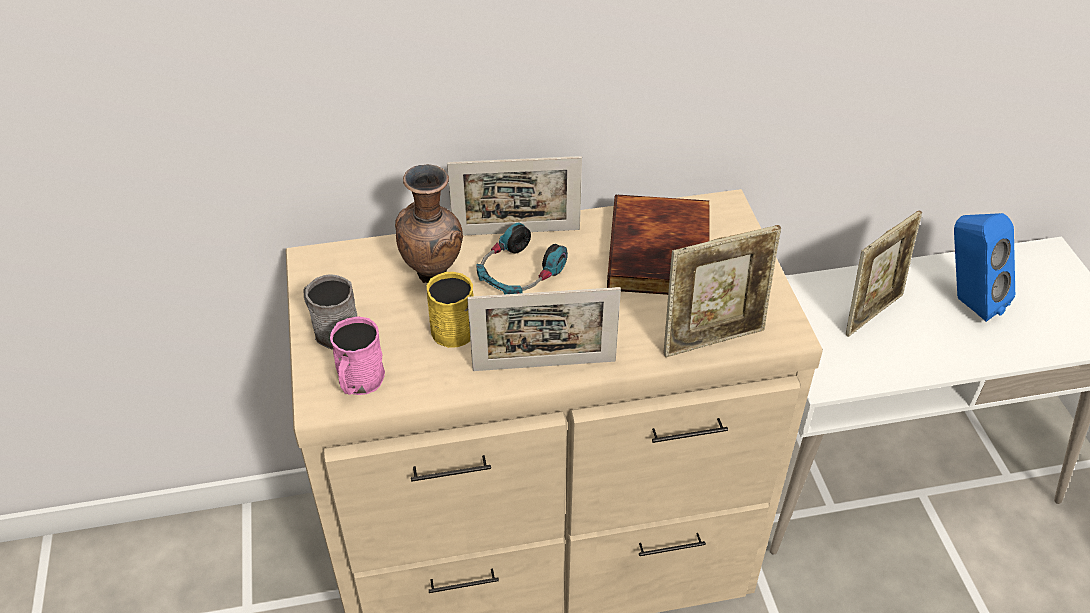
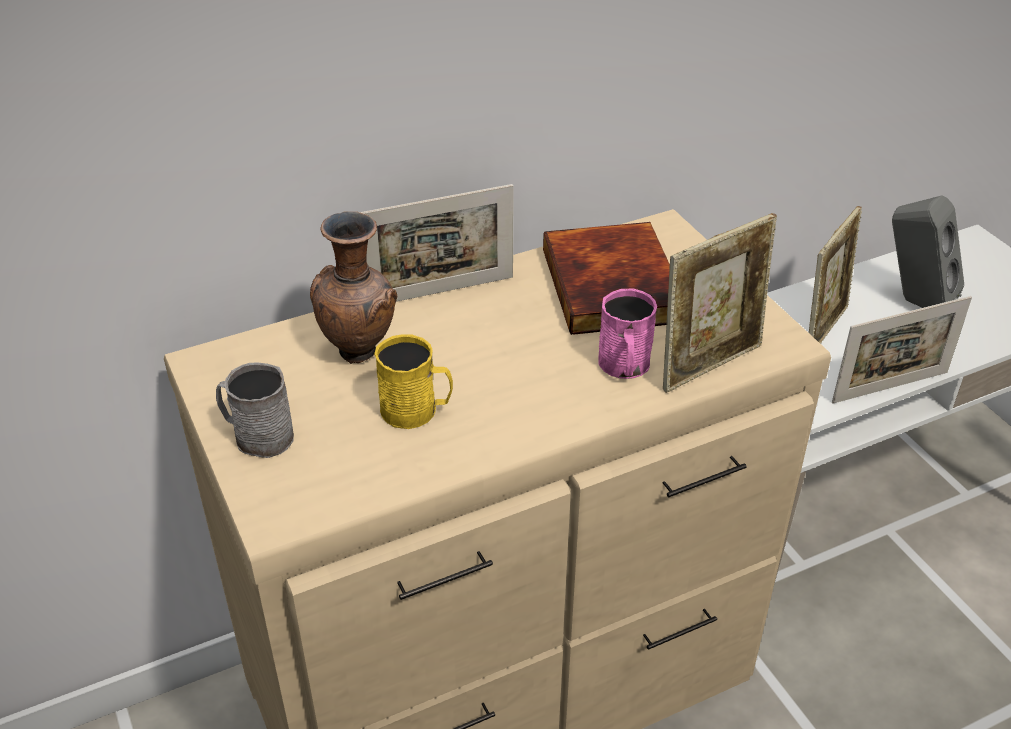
camera: 15 degrees left, 5 degrees down
pink mug [330,317,385,395] -> pink mug moved to [598,288,657,379]
picture frame [467,287,621,371] -> picture frame moved to [832,296,972,404]
headphones [476,223,568,294] -> none
blue speaker [954,213,1015,322] -> grey speaker [892,195,964,308]

